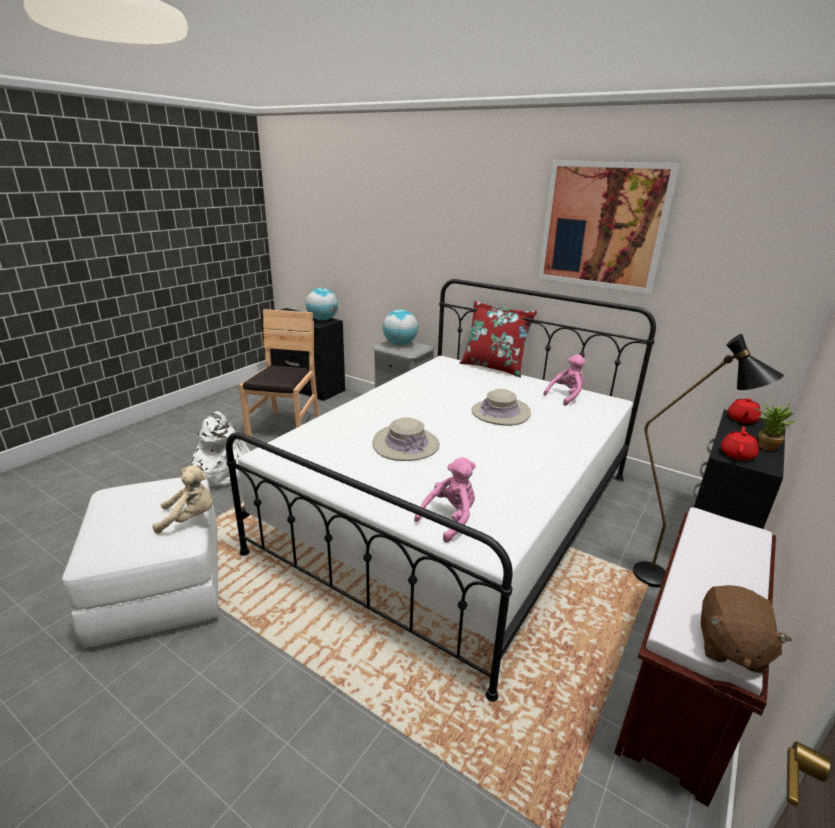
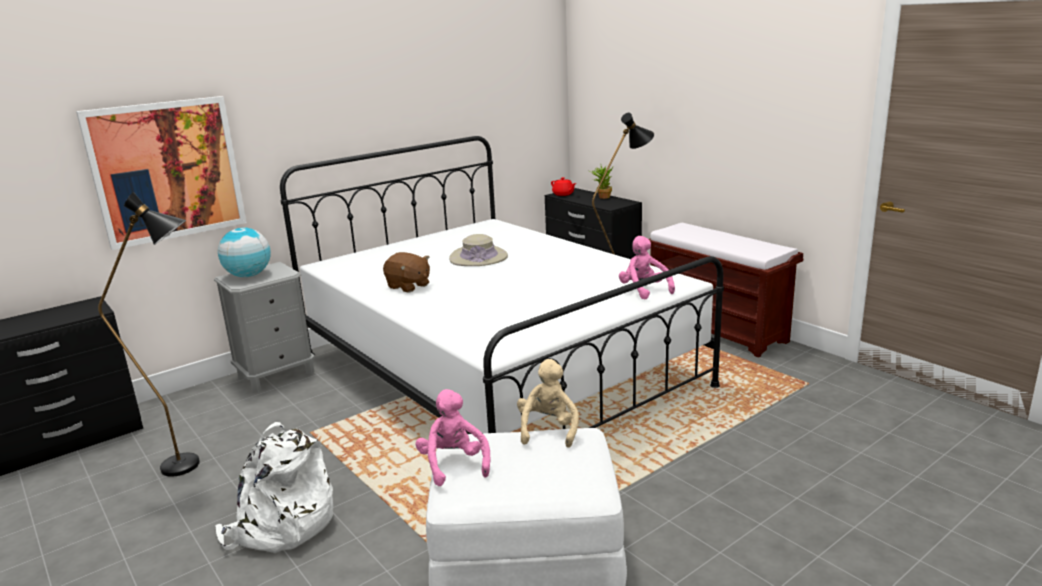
camera: 70 degrees left, 5 degrees down
brown chair [239,309,319,437] -> black floor lamp [98,192,200,477]
globe [306,288,338,321] -> none
beige hat [373,417,440,461] -> none
red pillow [459,301,538,378] -> none
picture [538,160,680,294] -> picture moved to [76,96,247,250]
pink plush toy [543,354,586,406] -> pink plush toy moved to [416,389,491,486]
brown plush toy [701,585,792,673] -> brown plush toy moved to [383,252,430,292]
red teapot [721,426,759,460] -> none

